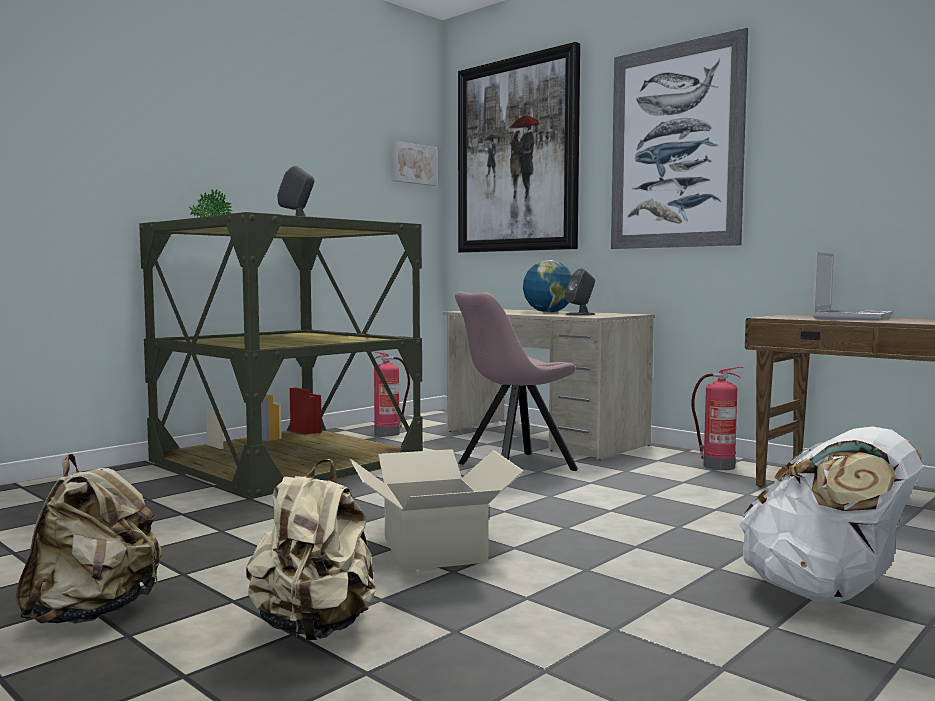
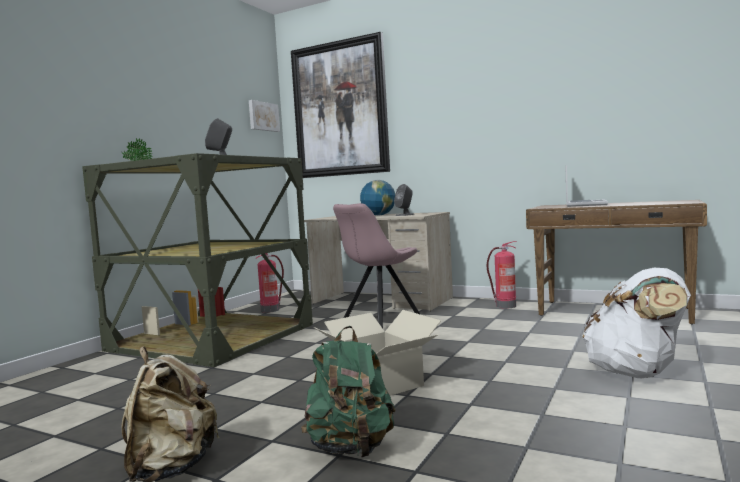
camera: 15 degrees left, 0 degrees up
beige backpack [246,459,376,641] -> green backpack [301,326,396,457]
picture [611,28,748,249] -> none

